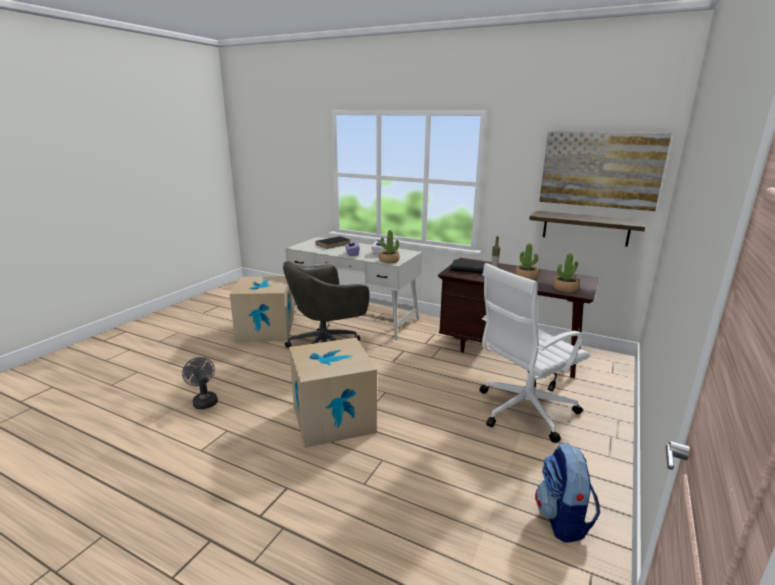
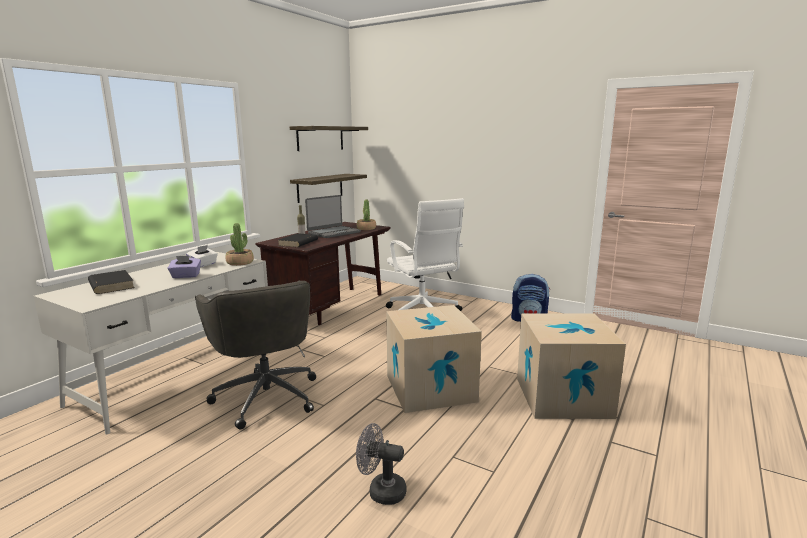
camera: 85 degrees left, 5 degrees down
grey fan [182,357,218,409] -> grey fan turned 45 degrees clockwise [356,423,407,505]
cardboard box [230,276,293,342] -> cardboard box moved to [517,313,626,419]
potted plant [515,244,539,280] -> laptop [305,195,361,238]
picture [539,131,672,211] -> shelf [290,126,368,151]

